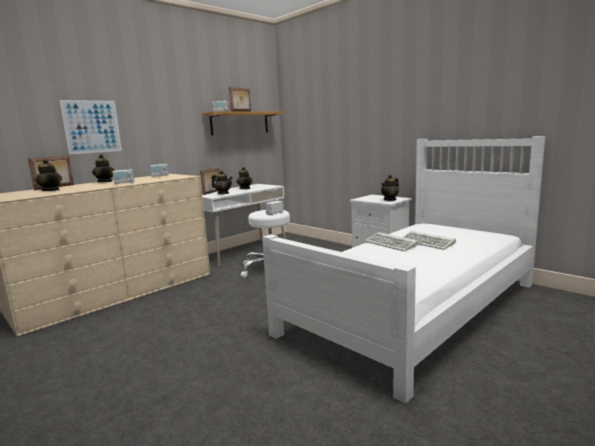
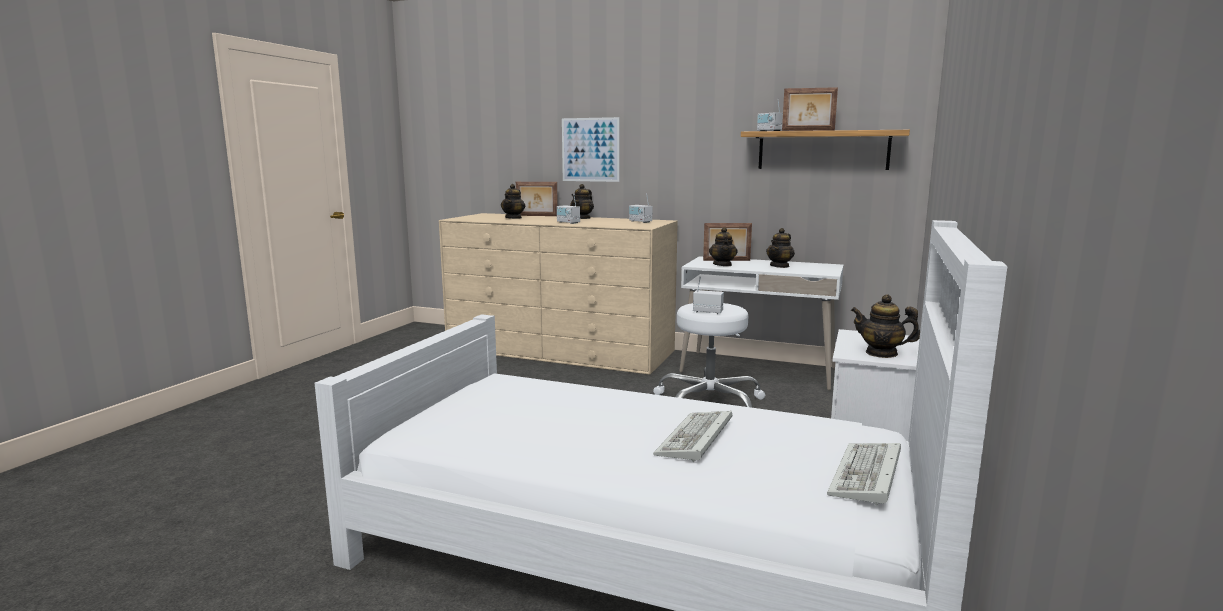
camera: 65 degrees right, 0 degrees up
keyboard [365,232,418,251] -> keyboard moved to [827,443,901,505]

